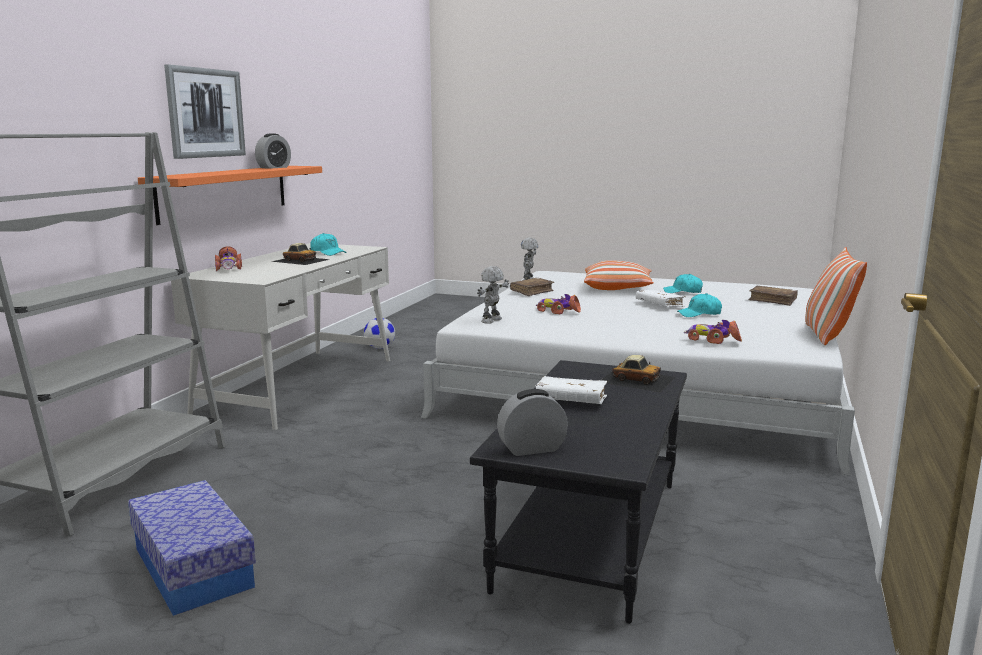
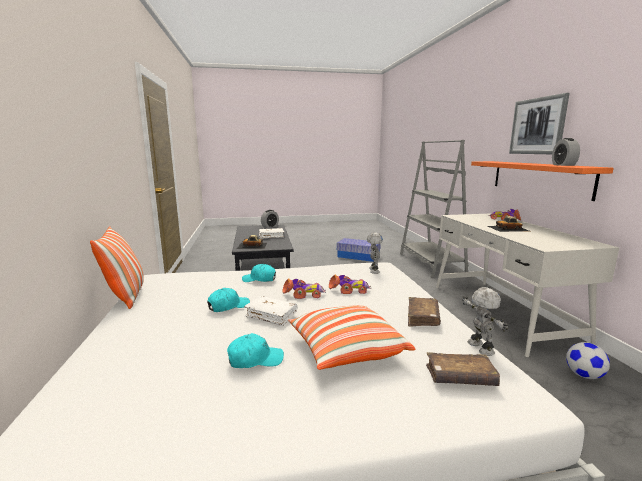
camera: 150 degrees right, 0 degrees up
turquoise cap [310,233,347,256] -> turquoise cap moved to [242,264,276,282]
toy car [684,320,742,344] -> toy car moved to [283,279,326,299]
brown book [749,286,798,306] -> brown book moved to [426,352,500,386]

